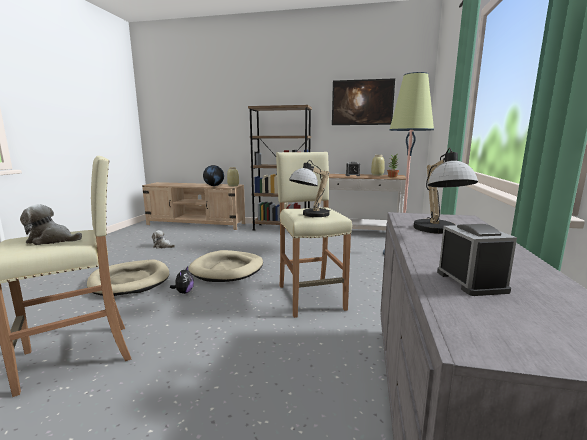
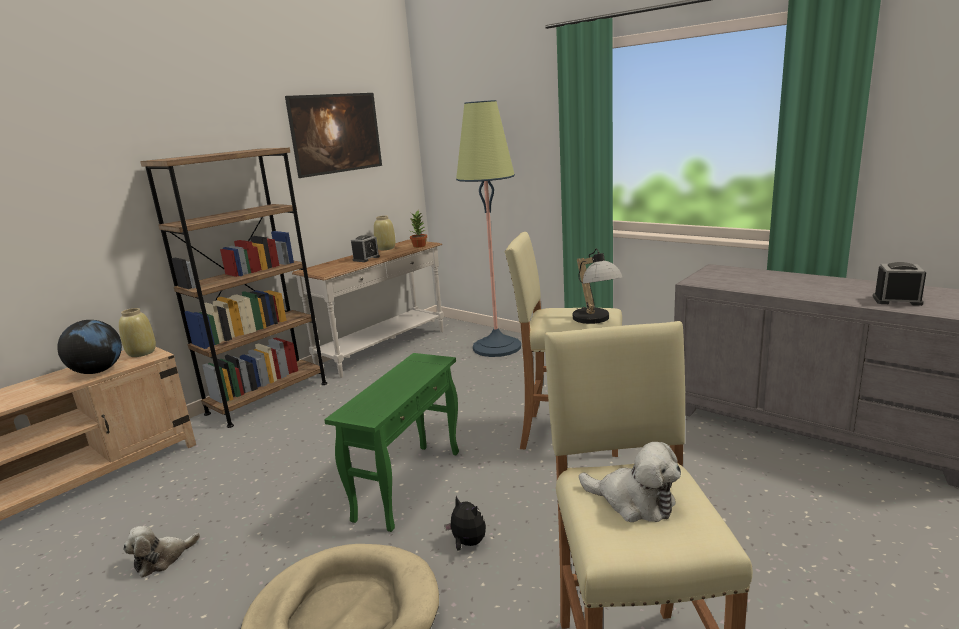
camera: 60 degrees left, 5 degrees up
plush toy [20,204,82,245] -> plush toy turned 90 degrees counterclockwise [579,442,681,522]
beige dog bed [189,250,263,282] -> green side table [324,353,459,532]
table lamp [414,148,478,234] -> none

